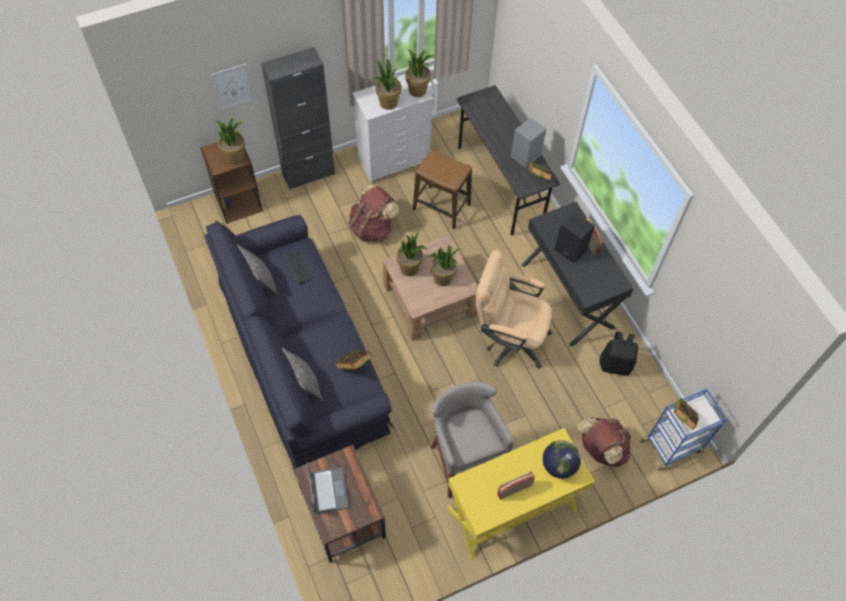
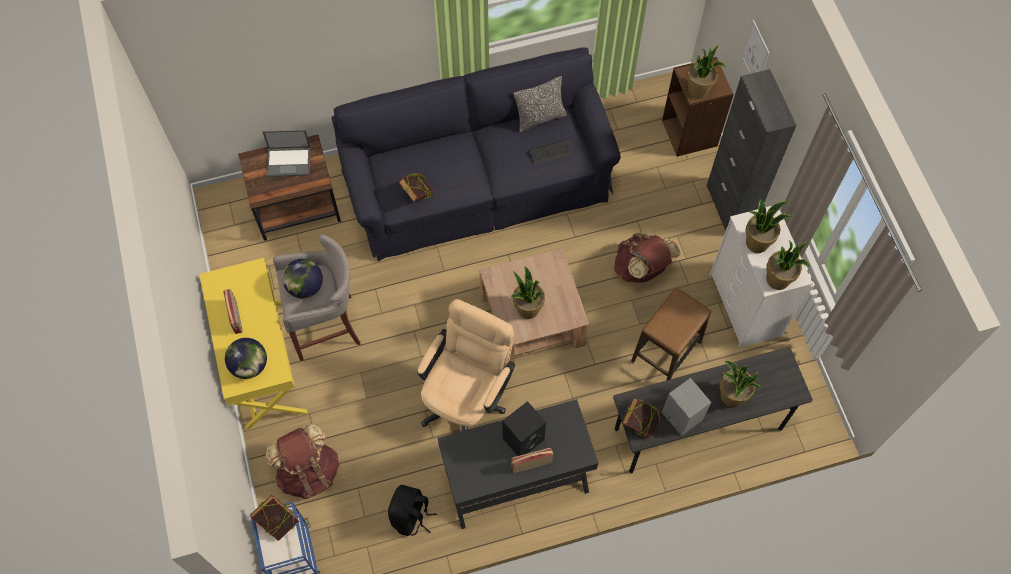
camera: 100 degrees right, 5 degrees up
pillow [282,347,323,401] -> none
potted plant [396,231,427,276] -> potted plant moved to [720,361,761,407]
none -> globe [282,259,323,298]

